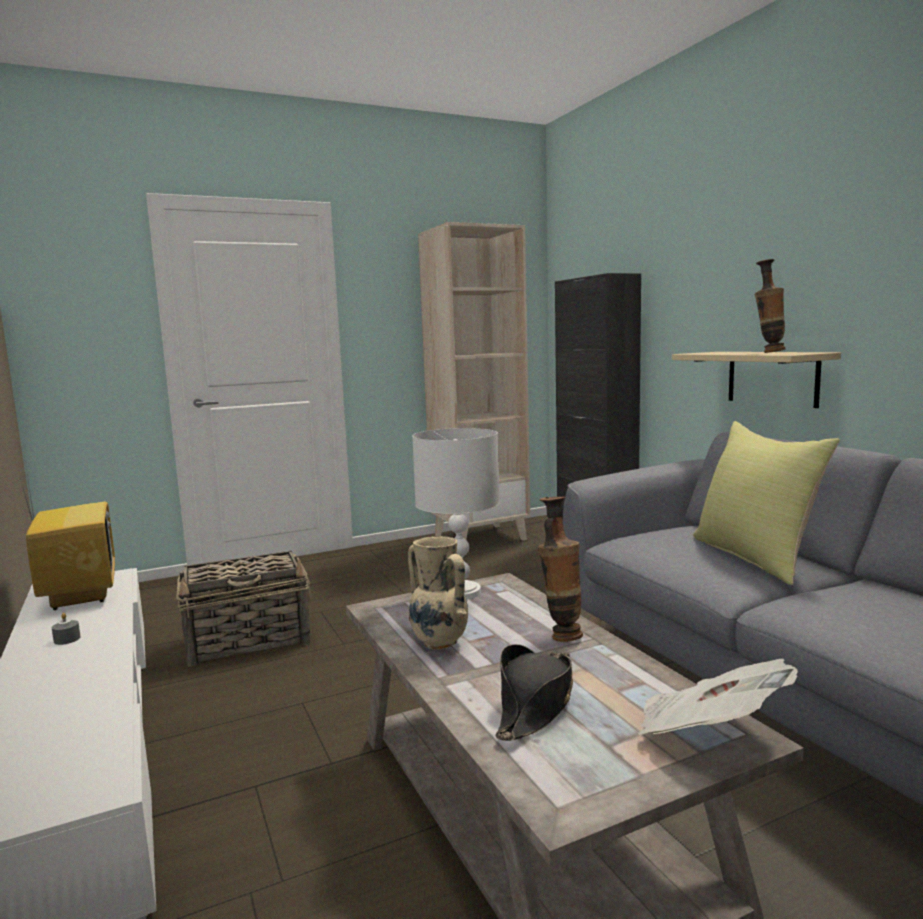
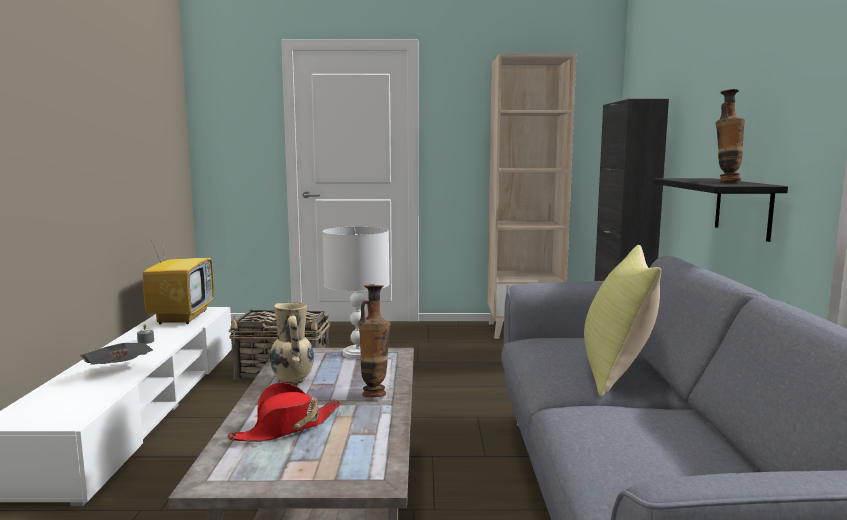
camera: 25 degrees right, 0 degrees up
black hat [495,644,573,741] -> red hat [228,383,341,442]
newspaper [639,659,798,735] -> newspaper moved to [80,343,153,365]
beige shelf [672,352,841,408] -> black shelf [653,178,788,242]

